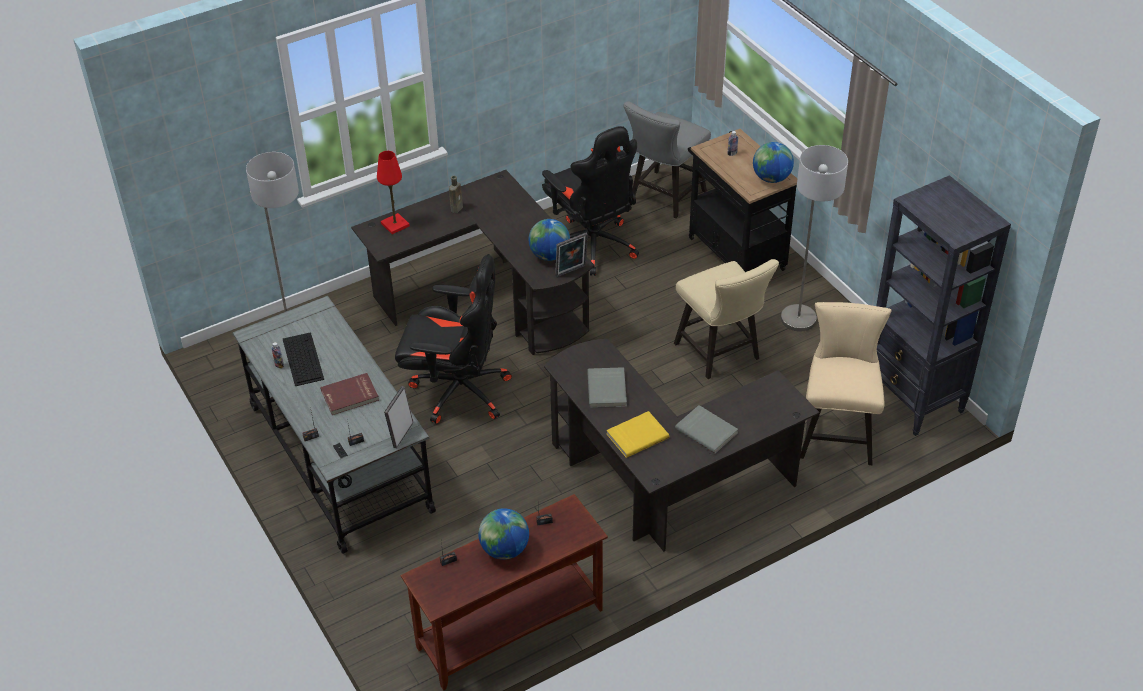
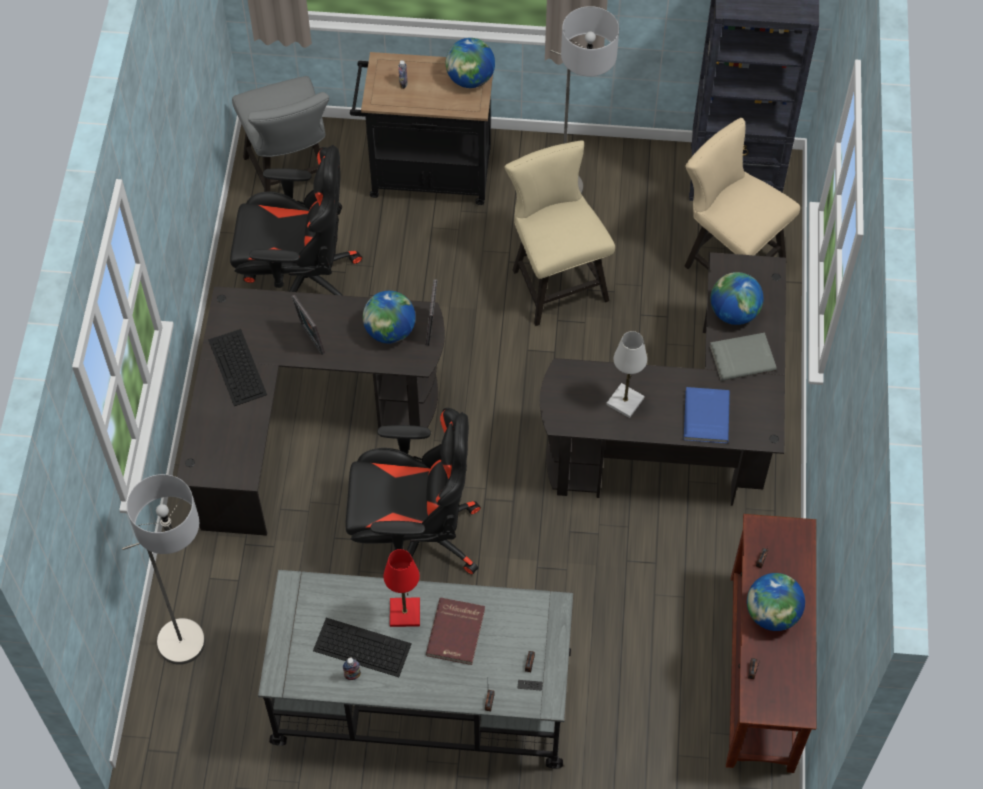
camera: 55 degrees left, 15 degrees up
red table lamp [377,151,410,234] -> red table lamp moved to [383,549,420,627]
picture frame [384,386,413,448] -> picture frame moved to [292,295,325,355]
black office chair [395,254,512,424] -> black office chair turned 45 degrees clockwise [345,408,481,574]
brown bottle [449,176,463,213] -> keyboard [208,329,267,406]
grey book [587,367,627,408] -> white table lamp [606,331,647,418]
yellow book [606,411,669,458] -> blue book [684,387,730,443]
beige chair [674,259,779,379] -> beige chair turned 120 degrees counterclockwise [504,140,615,326]
none -> globe [710,272,763,325]

